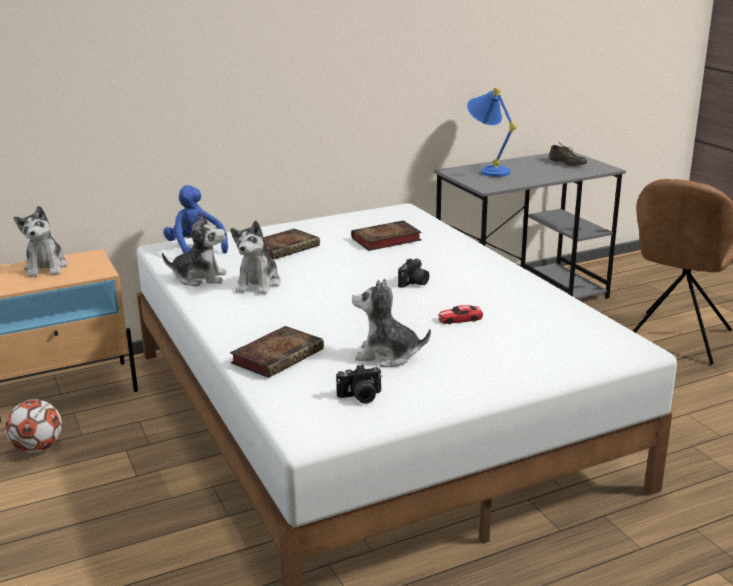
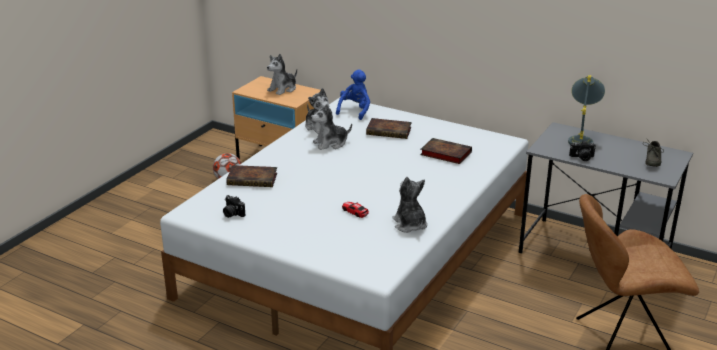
camera: 55 degrees right, 5 degrees up
plush toy [352,279,431,367] -> plush toy moved to [392,177,427,233]
camera [398,259,429,288] -> camera moved to [569,141,596,161]
blue table lamp [467,88,516,177] -> grey table lamp [568,75,605,145]

